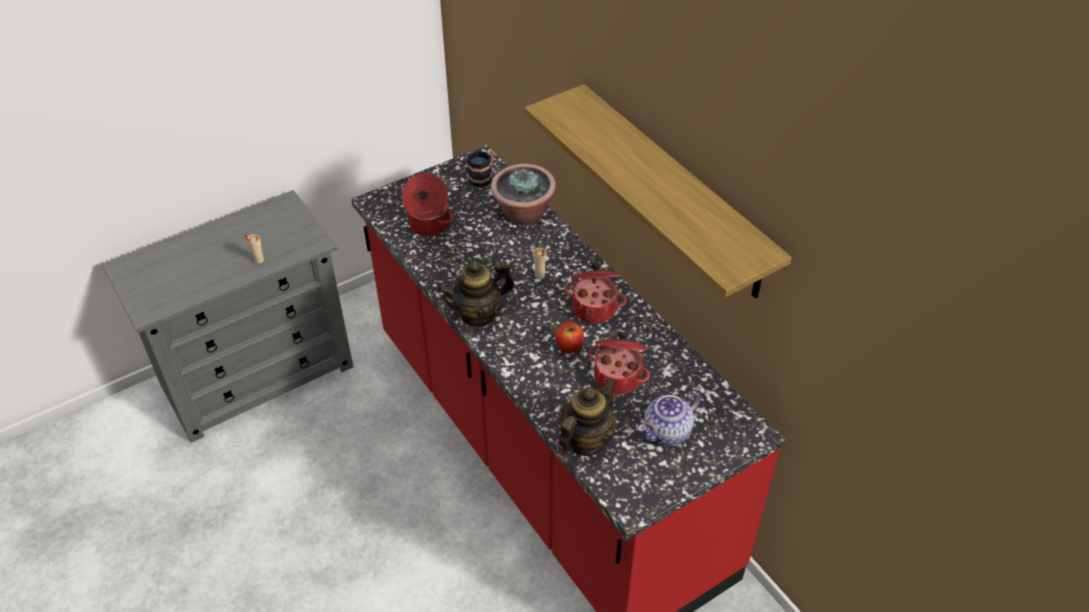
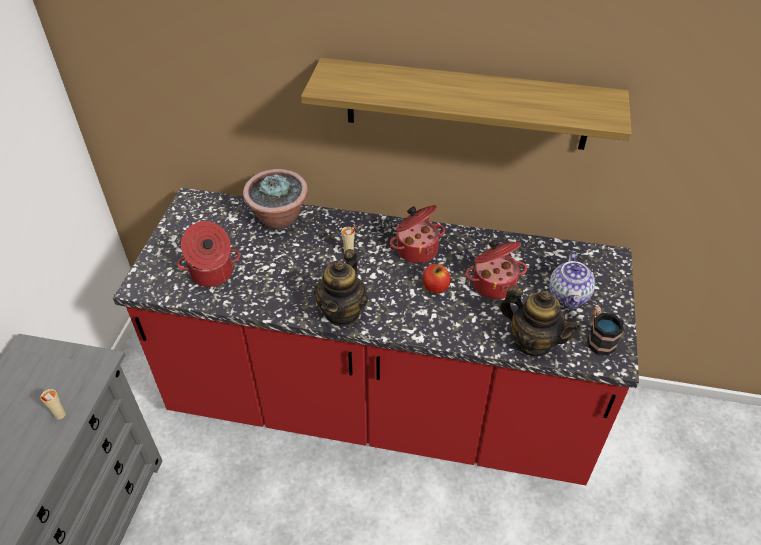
camera: 45 degrees left, 0 degrees up
mug [467,149,493,187] -> mug moved to [588,306,624,356]
teapot [558,379,616,456] -> teapot turned 135 degrees clockwise [500,285,581,356]

